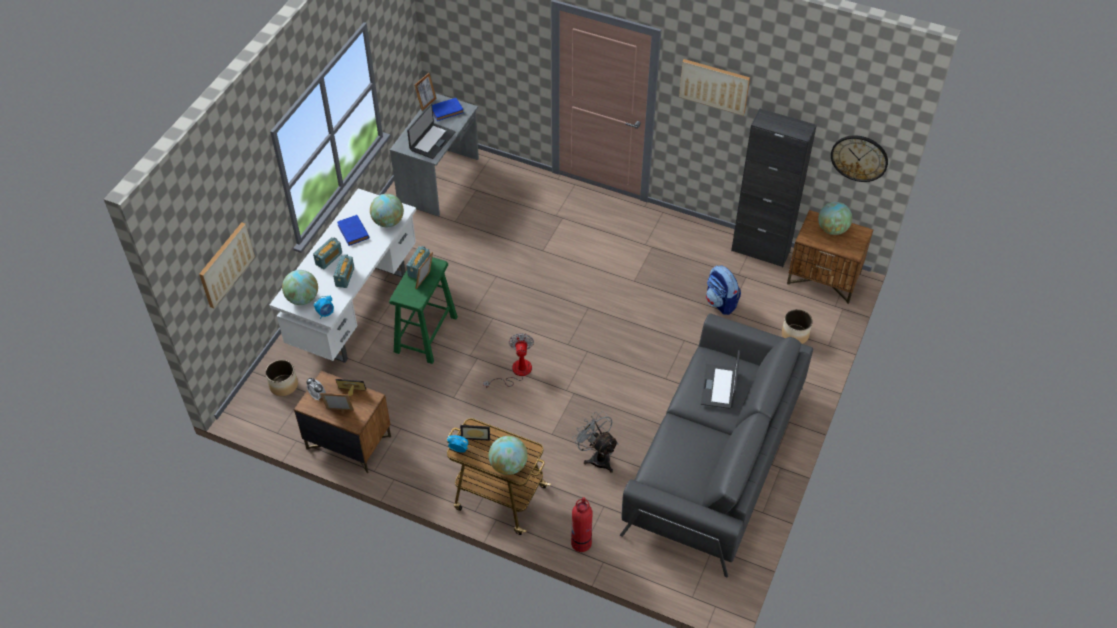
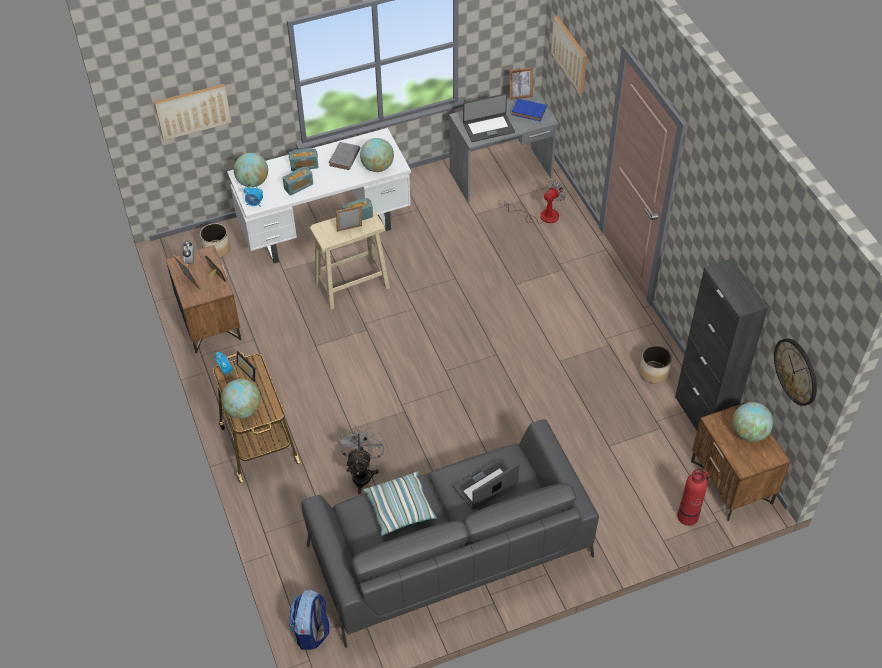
camera: 45 degrees right, 0 degrees up
blue book [337,215,369,246] -> grey book [329,142,360,170]
green stool [389,257,458,364] -> beige stool [309,209,390,309]
fan [483,333,534,388] -> fan moved to [504,180,566,224]
fire extinguisher [571,497,592,552] -> fire extinguisher moved to [677,469,710,526]
picture [679,59,750,116] -> picture moved to [551,16,587,93]
backpack [706,265,741,315] -> backpack moved to [289,589,329,650]
planter [782,309,813,344] -> planter moved to [639,345,672,384]
none -> pillow [363,471,437,536]

